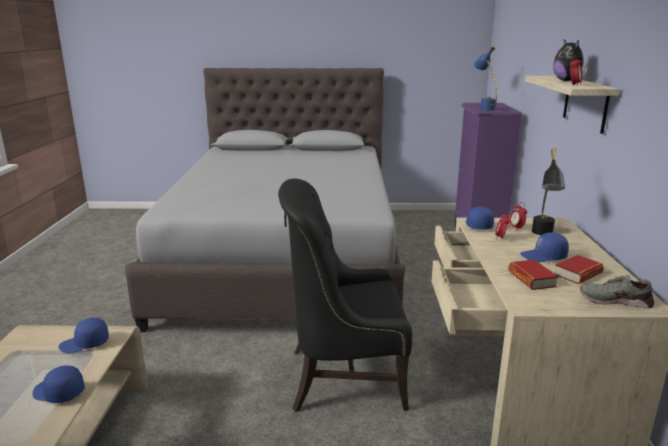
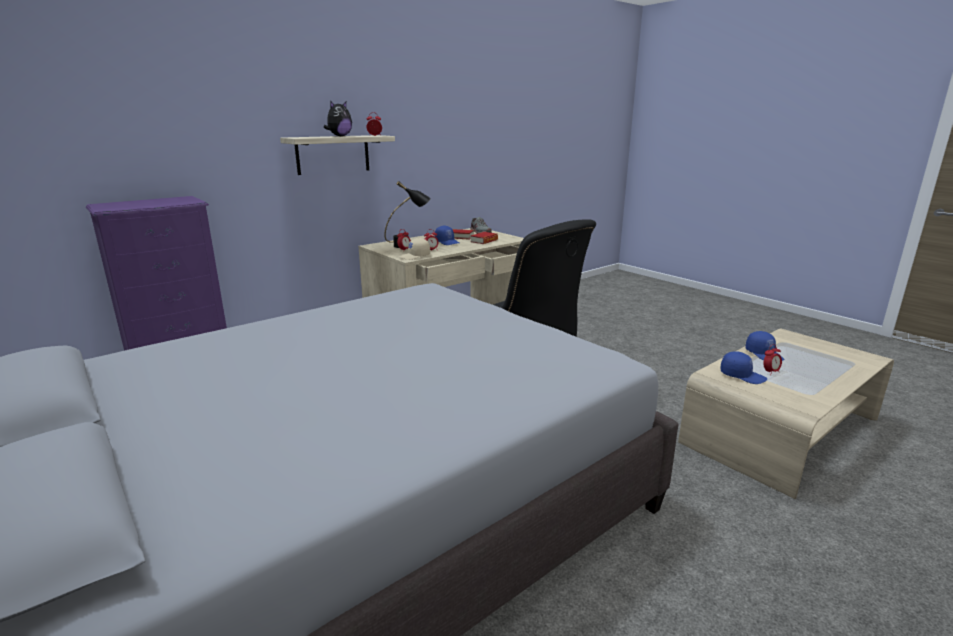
camera: 130 degrees left, 0 degrees up
blue cap [466,206,494,230] -> beige cap [399,238,430,260]
blue table lamp [474,45,497,110] -> none
none -> alarm clock [764,344,782,375]

